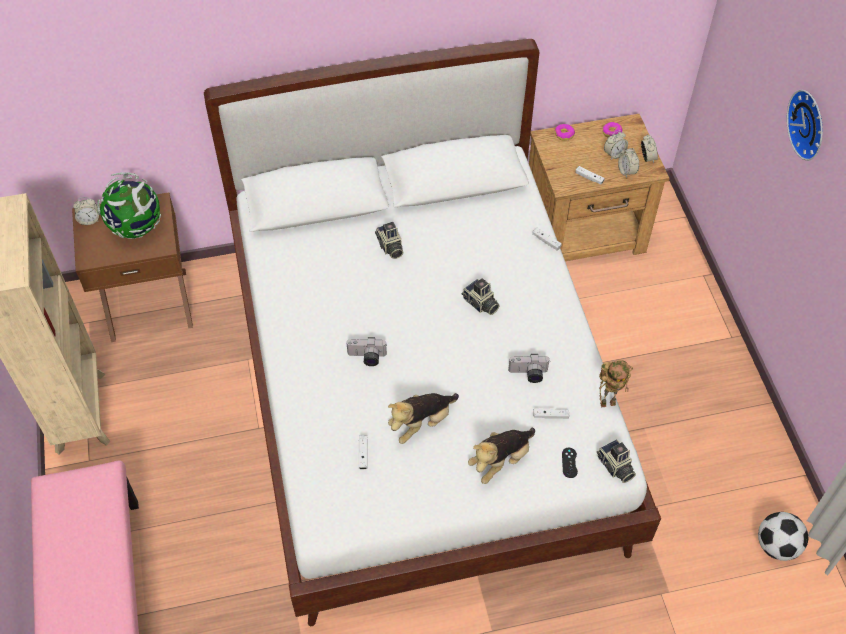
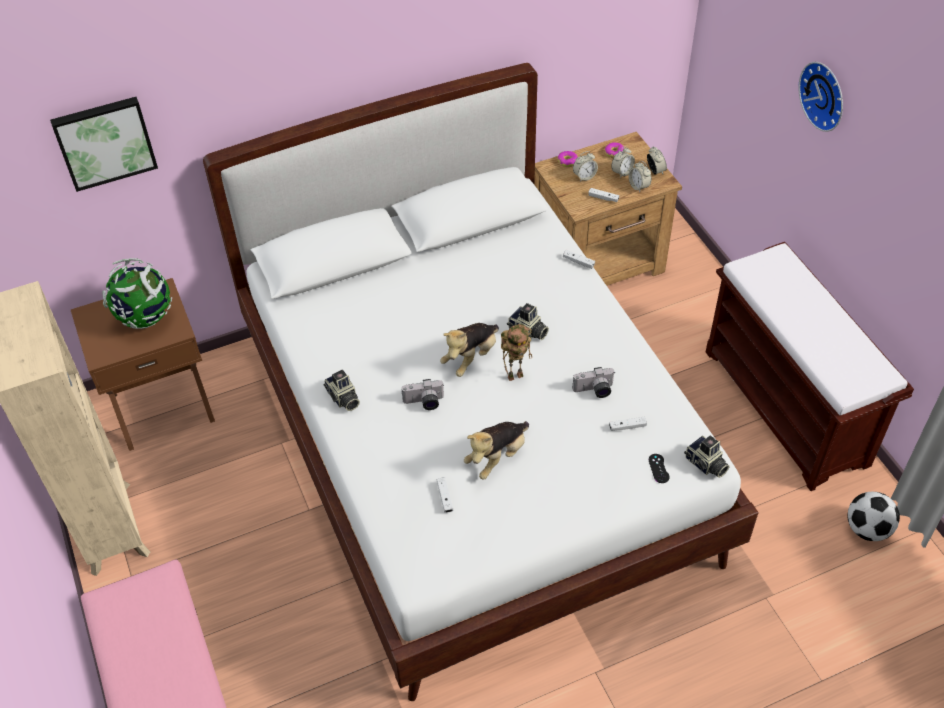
camera: 10 degrees left, 5 degrees down
alarm clock [73,197,99,225] -> alarm clock moved to [573,151,598,182]
camera [375,222,403,259] -> camera moved to [323,370,360,411]
plush toy [468,427,535,484] -> plush toy moved to [440,323,499,377]
toy robot [599,360,633,408] -> toy robot moved to [501,324,532,381]
none -> picture [50,97,158,192]
none -> brown bench [706,242,914,491]

